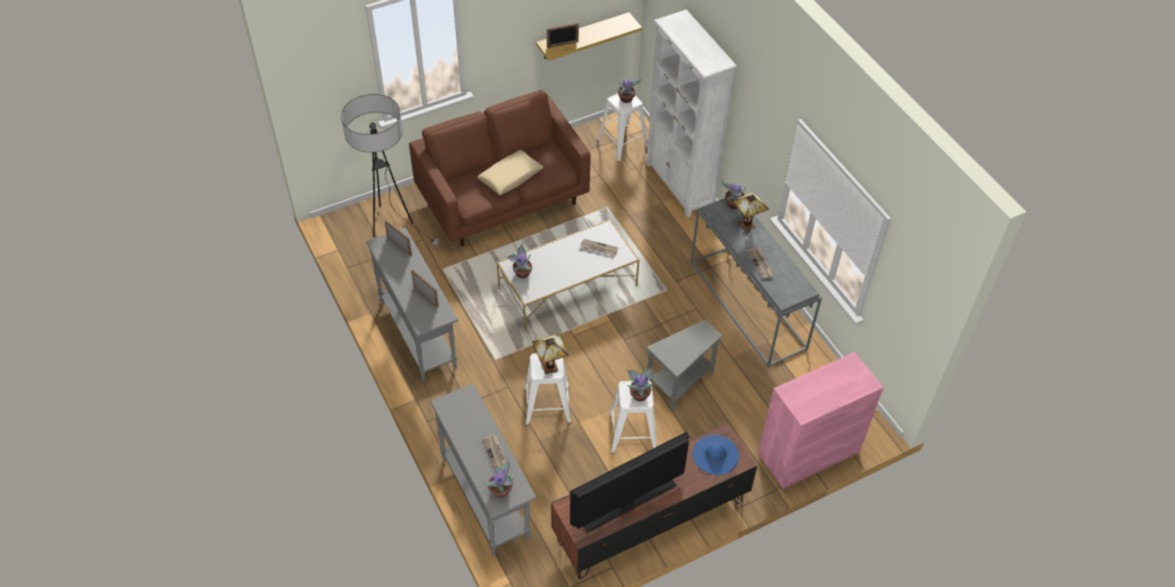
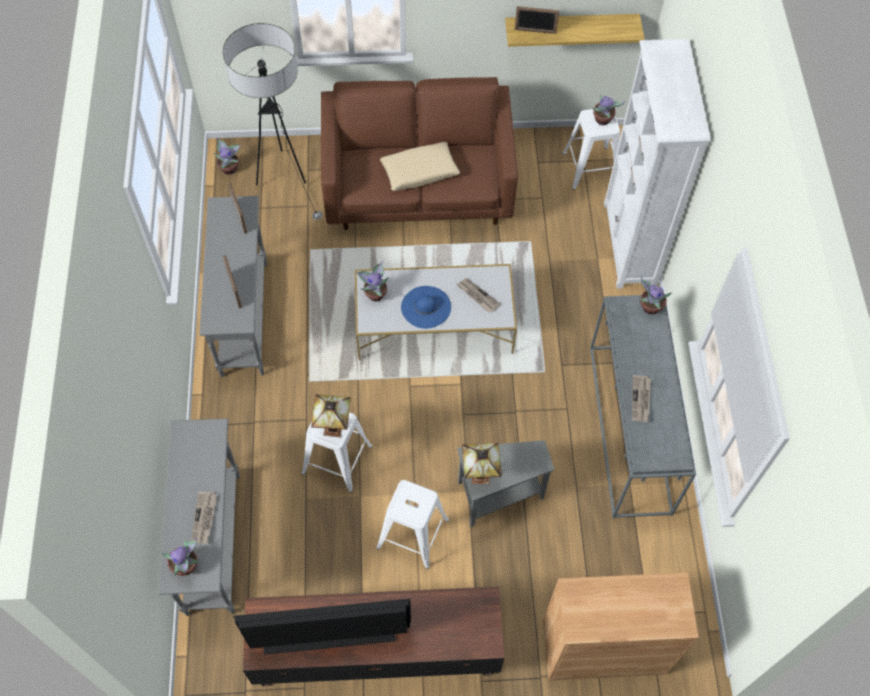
camera: 25 degrees right, 10 degrees up
potted plant [627,367,655,402] -> potted plant moved to [214,138,241,175]
blue hat [693,435,739,475] -> blue hat moved to [401,286,451,329]
table lamp [732,192,769,231] -> table lamp moved to [462,443,502,484]
pink cabinet [758,352,884,489] -> brown cabinet [543,573,699,680]

